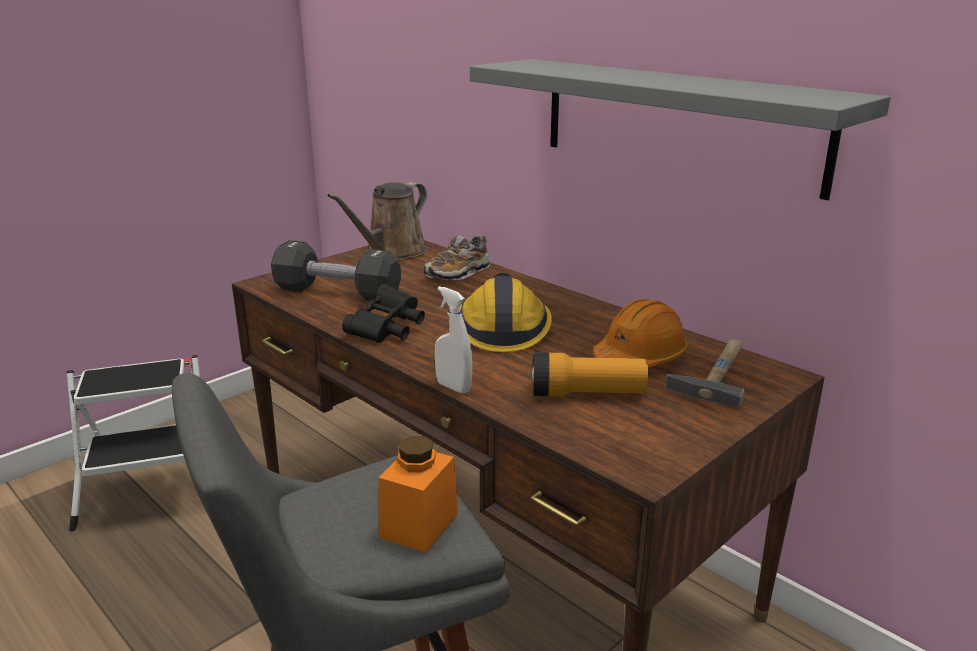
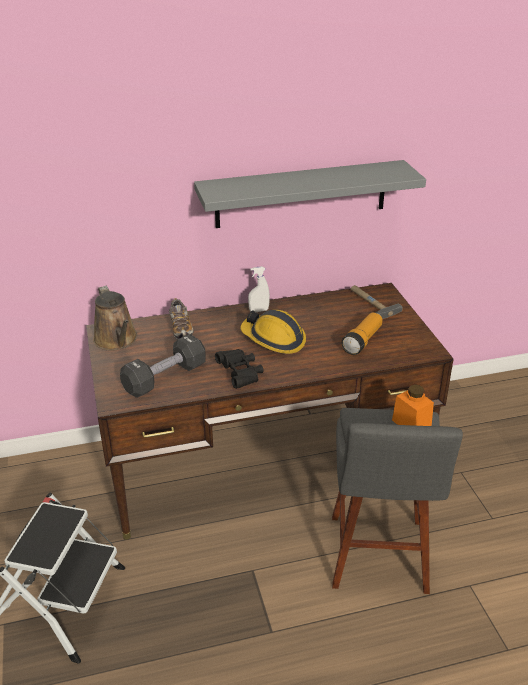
camera: 60 degrees left, 10 degrees up
white spray bottle [435,286,473,394] -> white spray bottle moved to [248,266,270,312]
orange hard hat [593,299,689,368] -> none

